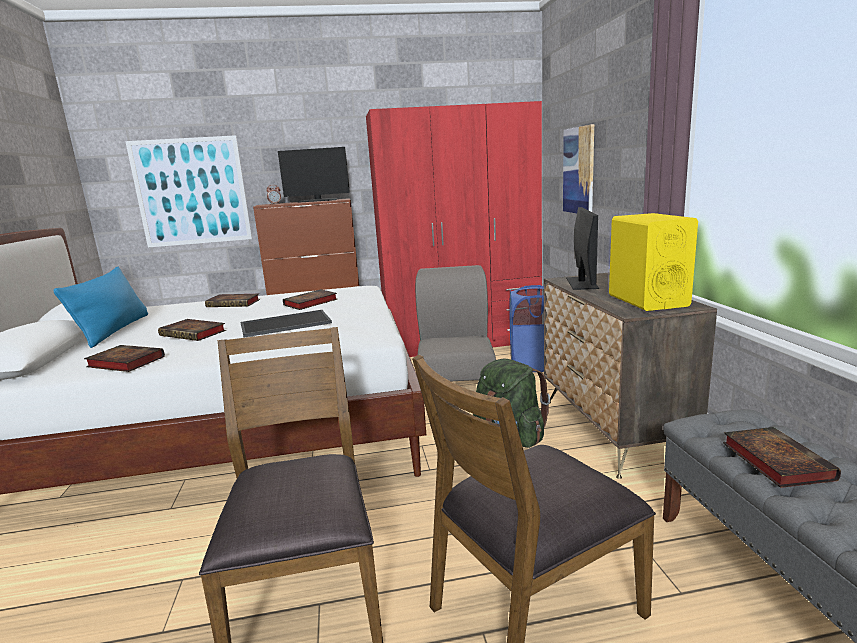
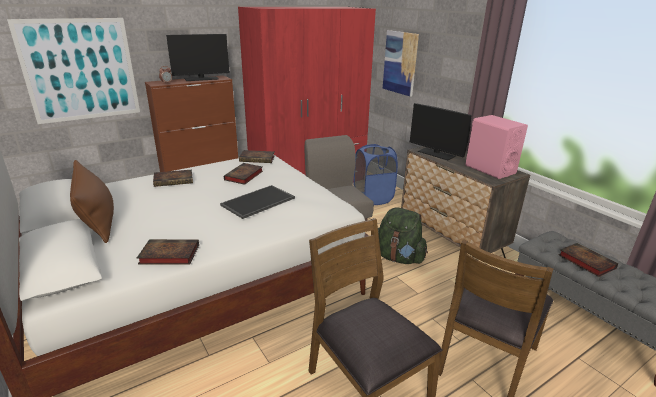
camera: 25 degrees left, 10 degrees up
blue pillow [53,267,148,348] -> brown pillow [70,160,114,243]
book [158,319,226,341] -> book moved to [239,150,275,163]
monitor [566,207,599,290] -> monitor turned 150 degrees clockwise [410,103,472,160]
yellow speaker [609,213,698,311] -> pink speaker [465,115,528,179]

